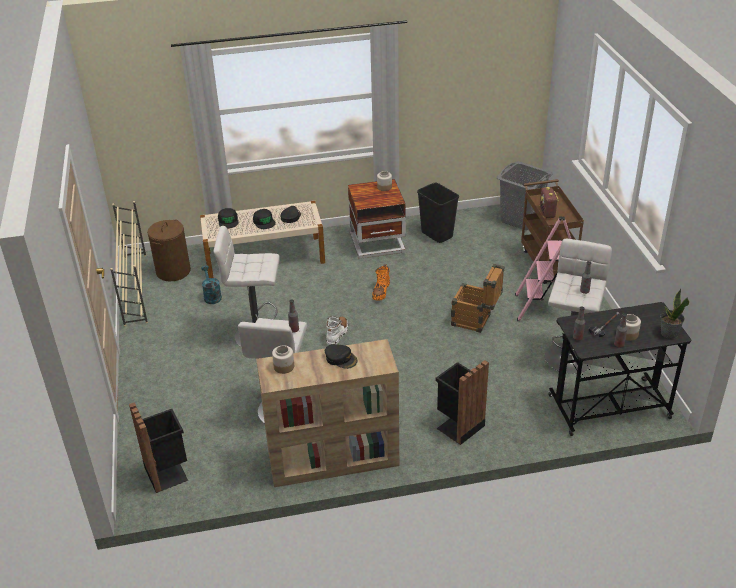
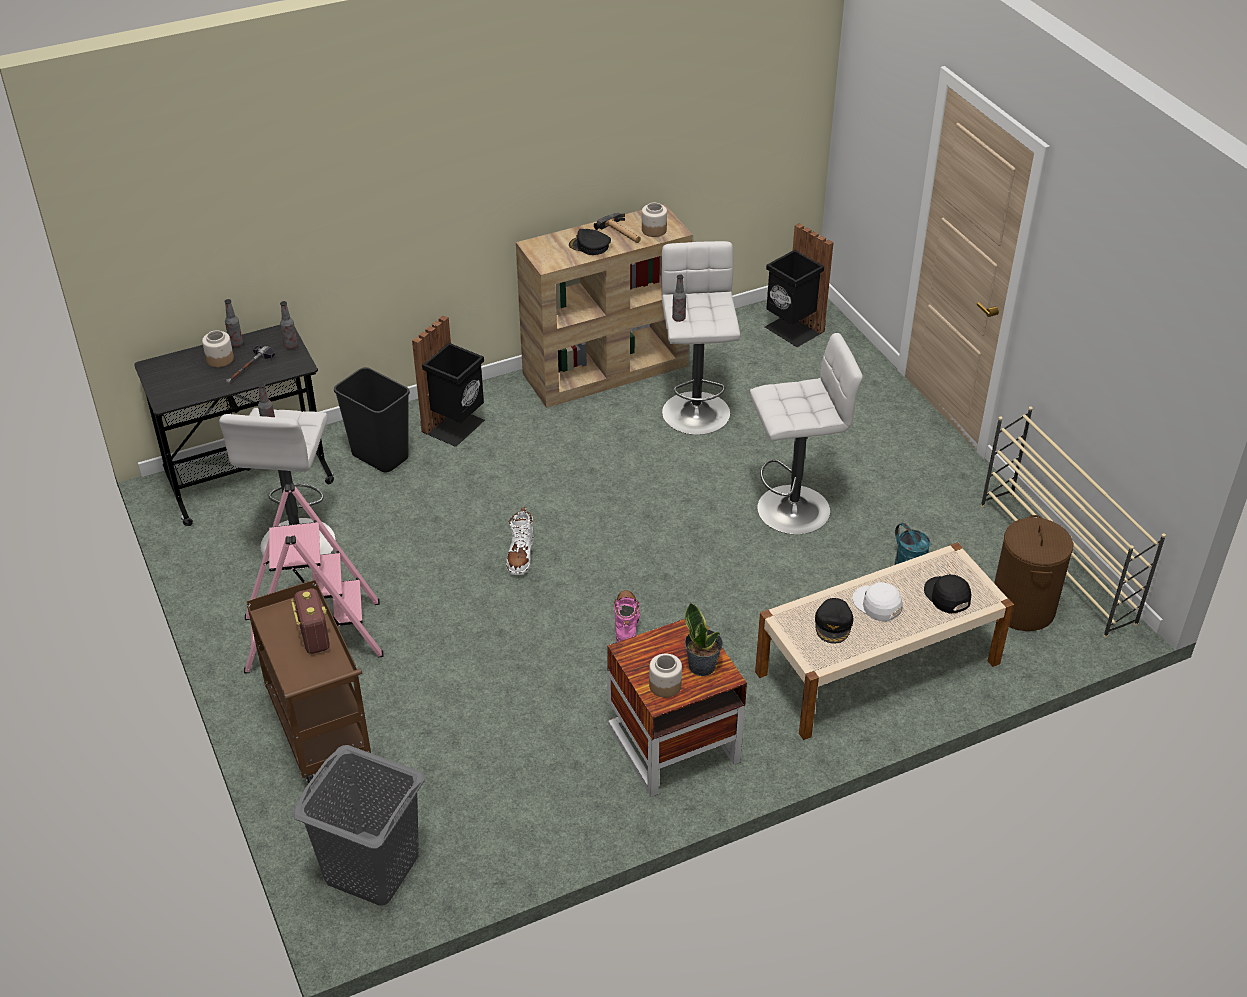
camera: 165 degrees right, 5 degrees up
black cap [253,209,276,229] -> white cap [853,582,903,622]
white boot [326,316,348,345] -> white boot moved to [506,507,534,575]
orange boot [372,264,390,301] -> pink boot [614,590,640,642]
black trash can [417,183,459,243] -> black trash can moved to [334,367,410,473]
crate [451,264,505,333] -> none
potted plant [660,289,689,339] -> potted plant moved to [685,602,723,676]
none -> hammer [594,213,641,243]

